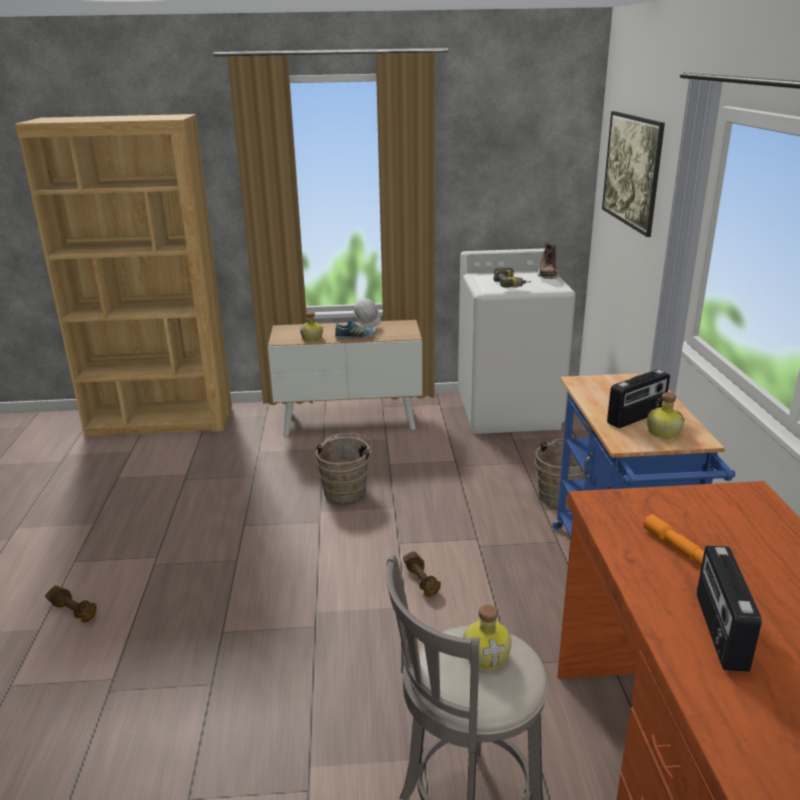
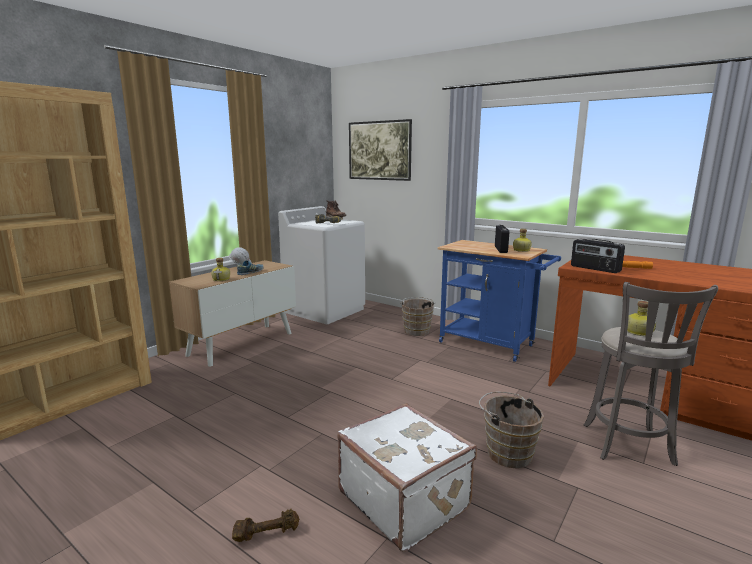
camera: 50 degrees left, 10 degrees down
brown bucket [316,433,373,503] -> brown bucket moved to [479,392,544,468]
brown dumbbell [403,551,441,597] -> none
radio [697,546,762,672] -> radio moved to [571,239,625,273]
none -> white suitcase [338,403,477,552]

